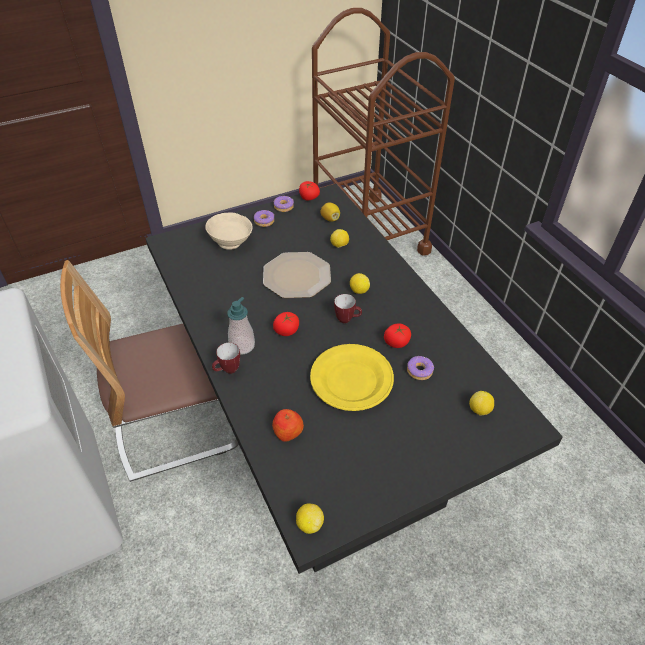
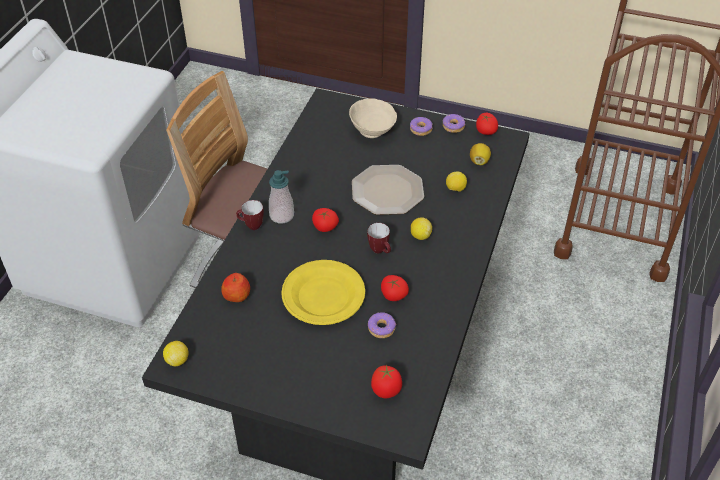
camera: 45 degrees right, 0 degrees up
lemon [469,391,494,416] -> tomato [371,365,402,398]

